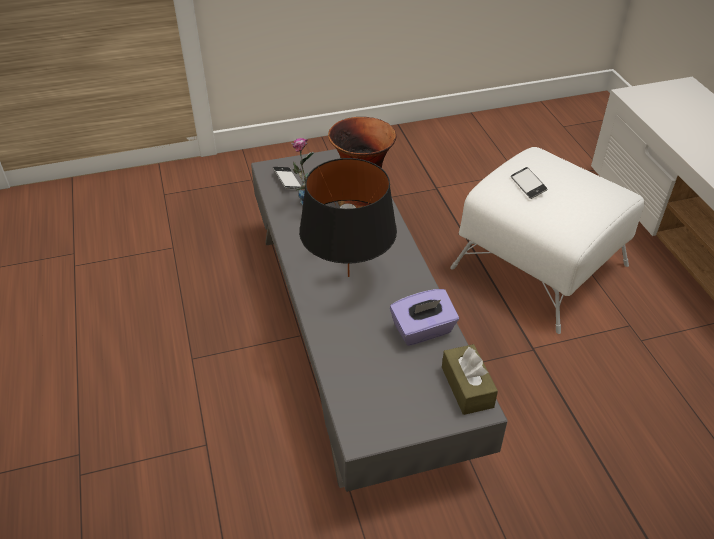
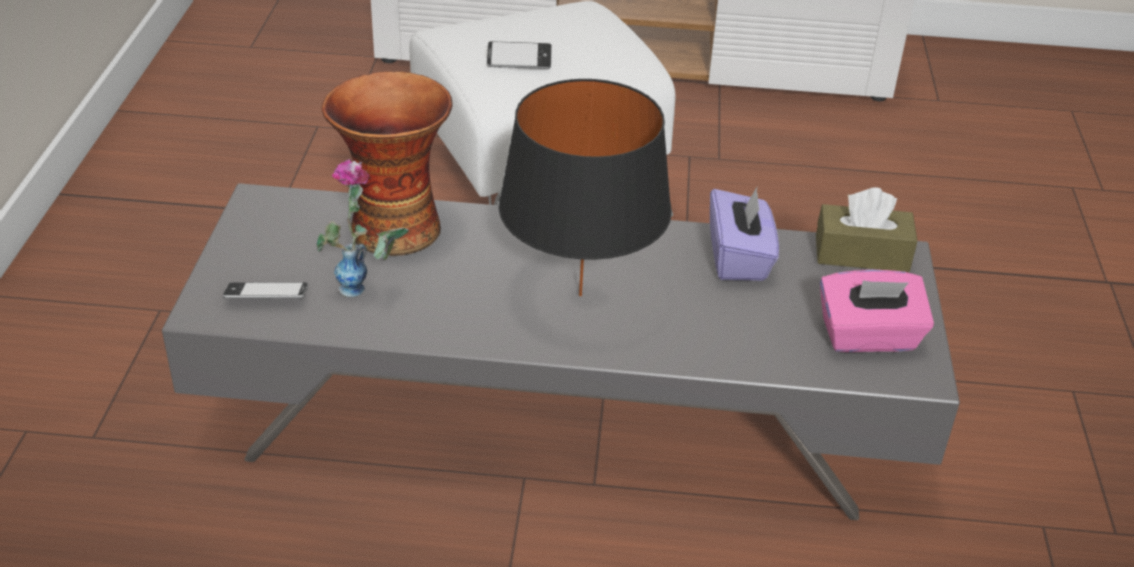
camera: 70 degrees left, 5 degrees down
none -> pink tissue box [820,270,934,352]

